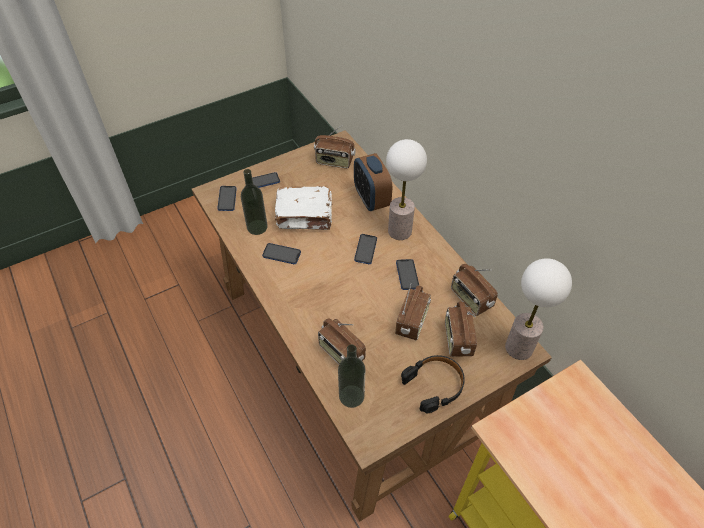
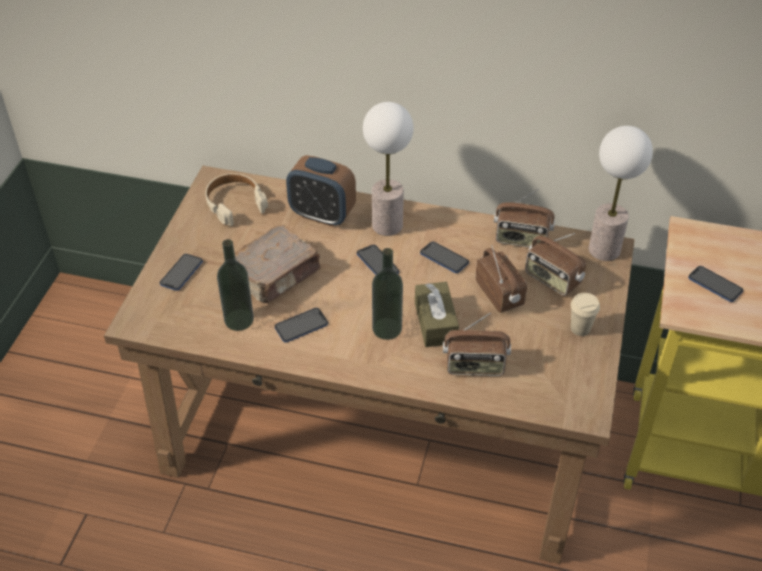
camera: 45 degrees left, 5 degrees down
phone [217,186,237,211] -> phone moved to [688,266,743,302]
white book [275,186,333,230] -> brown book [235,225,321,303]
radio [314,125,356,168] -> beige headphones [205,173,268,226]
bottle [338,344,366,408] -> bottle moved to [372,248,403,340]
black headphones [401,355,465,414] -> beige cup [571,293,600,336]
none -> brown tissue box [415,282,459,347]

